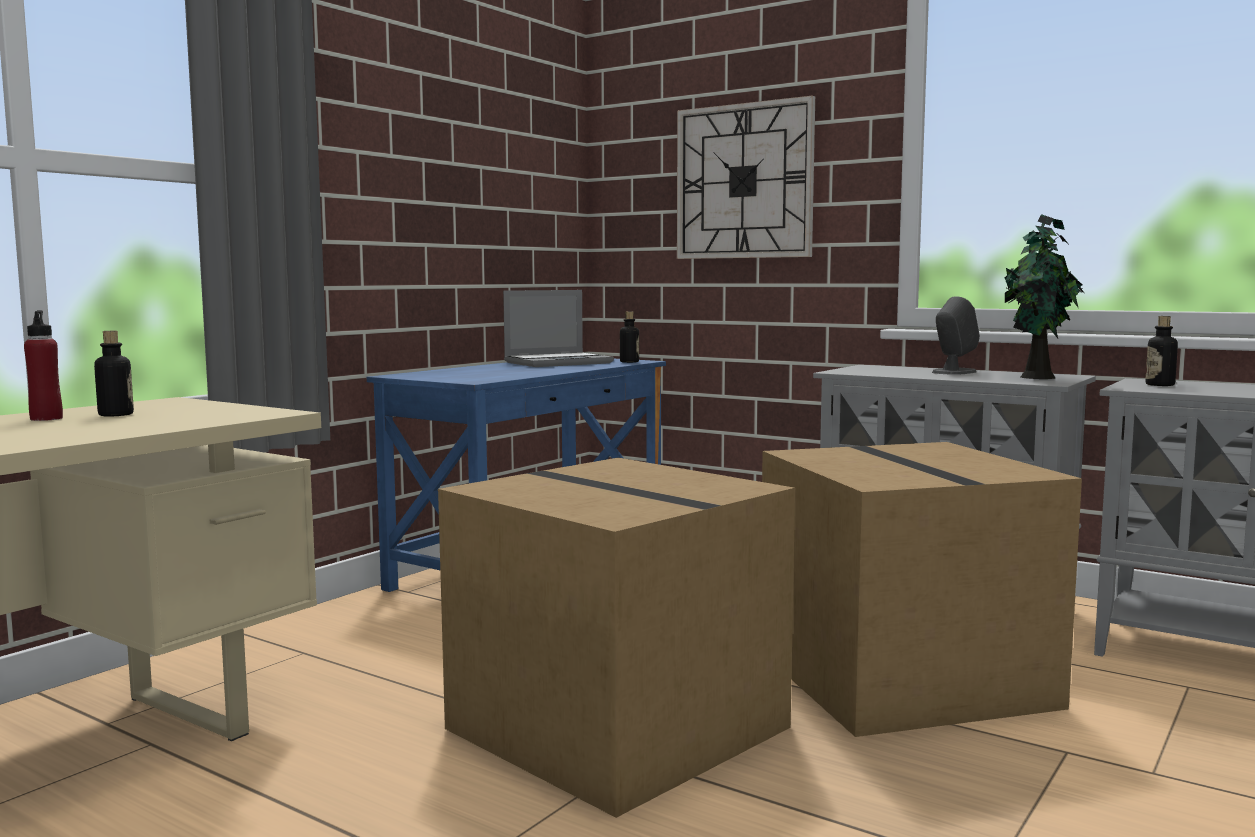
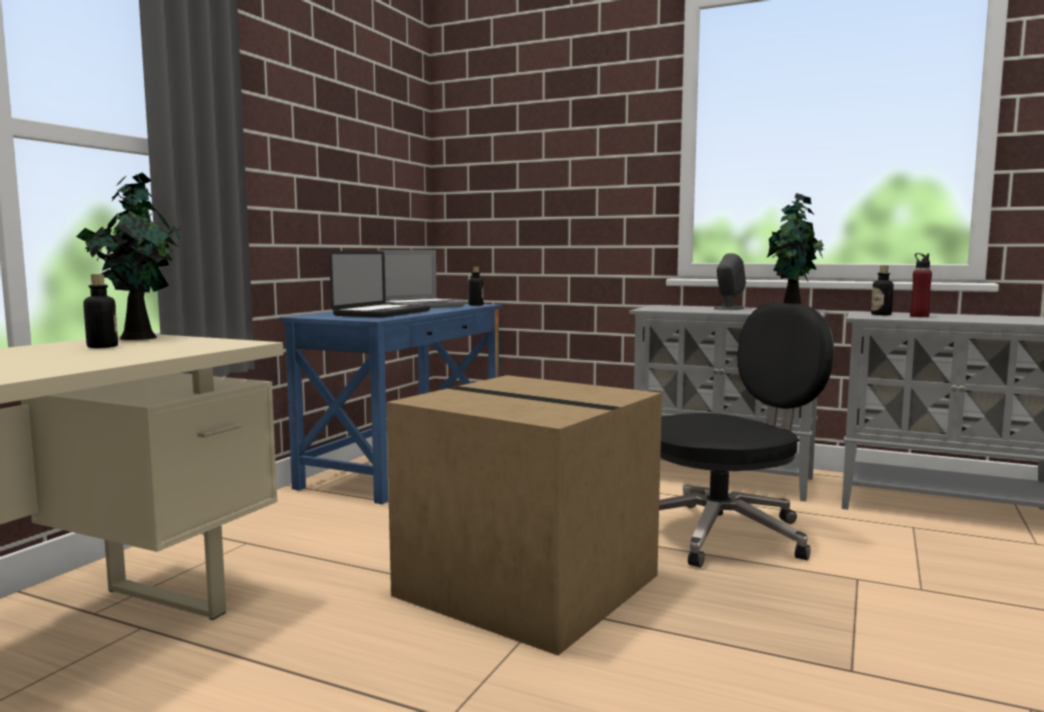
camera: 10 degrees left, 0 degrees up
red bottle [24,310,63,421] -> red bottle moved to [910,253,932,317]
wall clock [677,96,815,259] -> none
cardboard box [762,442,1082,737] -> black office chair [659,302,834,567]
none -> potted plant [76,172,180,340]
none -> laptop [329,251,430,318]

